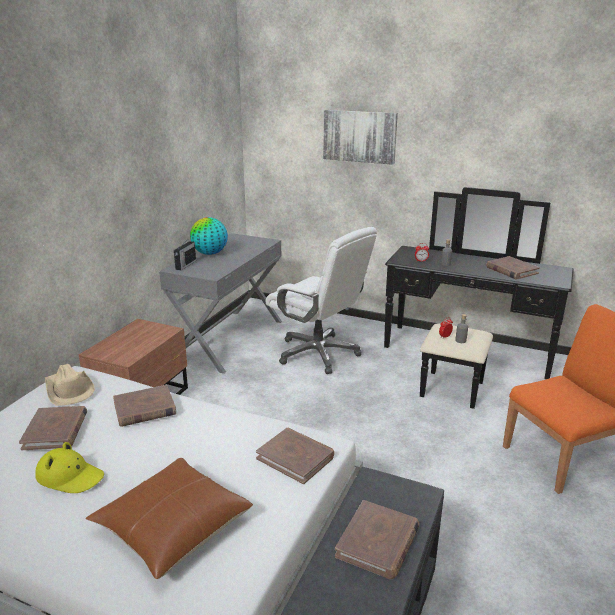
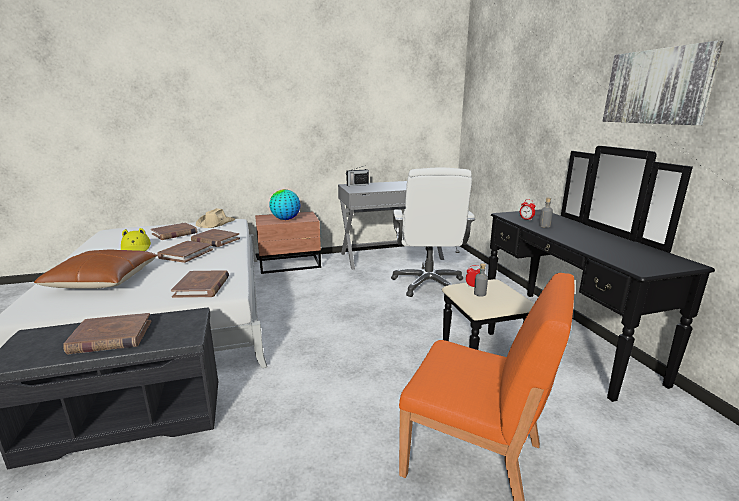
camera: 50 degrees right, 5 degrees down
globe [190,217,228,255] -> globe moved to [269,189,301,220]
picture [323,110,398,165] -> picture moved to [603,41,724,125]
brown book [486,256,540,280] -> brown book moved to [157,241,213,263]

